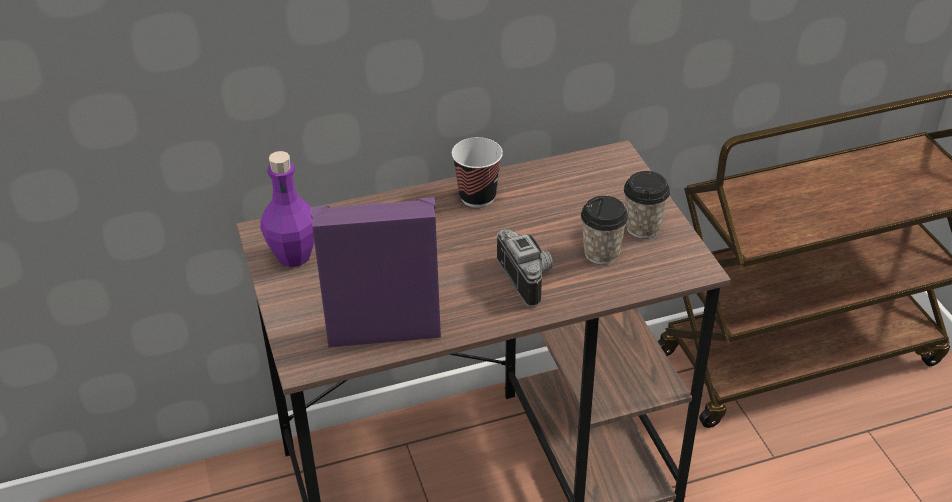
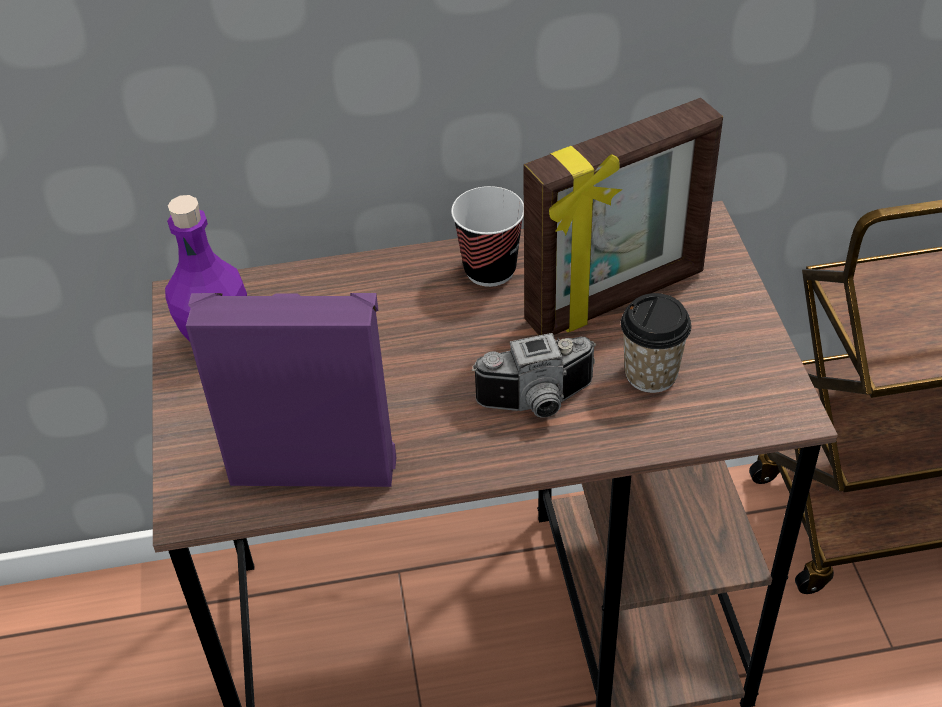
camera: 10 degrees right, 5 degrees up
camera [497,228,553,307] -> camera turned 90 degrees clockwise [471,333,596,418]
cup [624,171,670,239] -> none
none -> picture frame [523,98,723,335]

